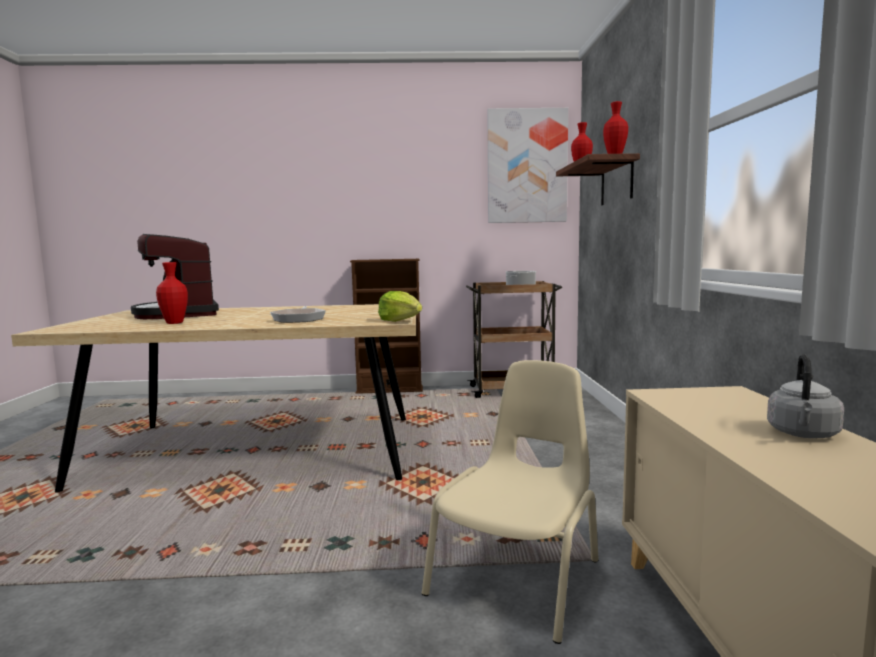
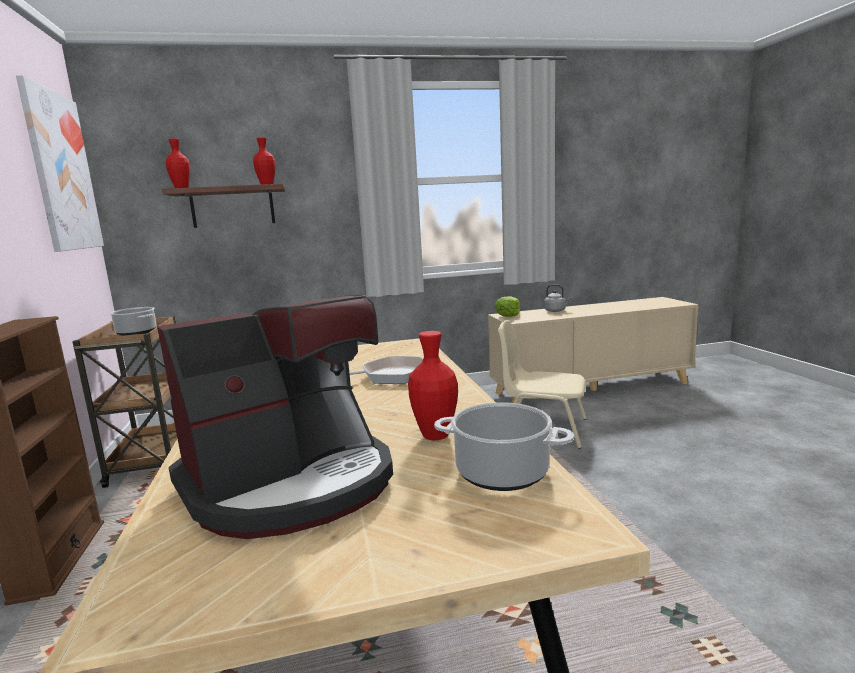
camera: 100 degrees left, 5 degrees up
lettuce [378,291,422,322] -> lettuce moved to [495,296,520,317]
none -> cooking pot [434,402,574,491]

